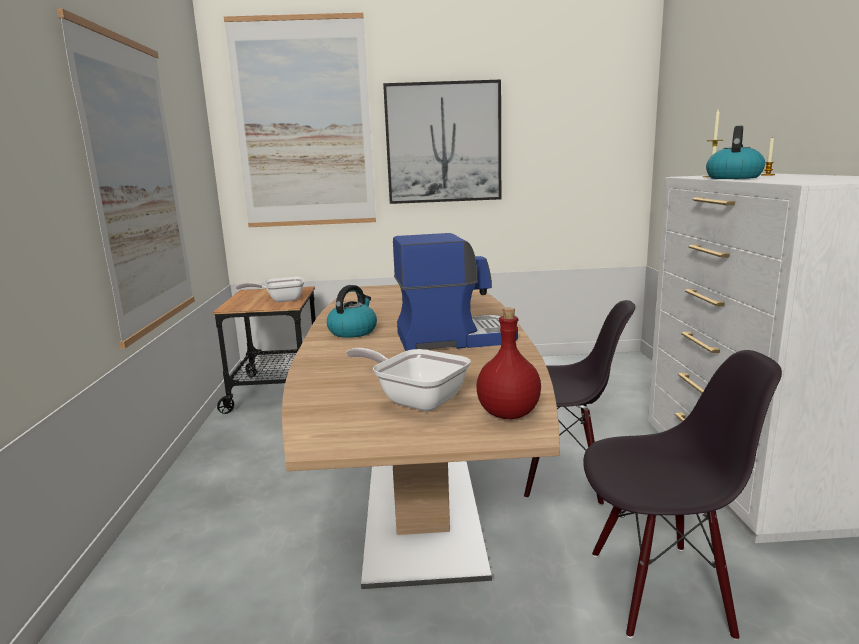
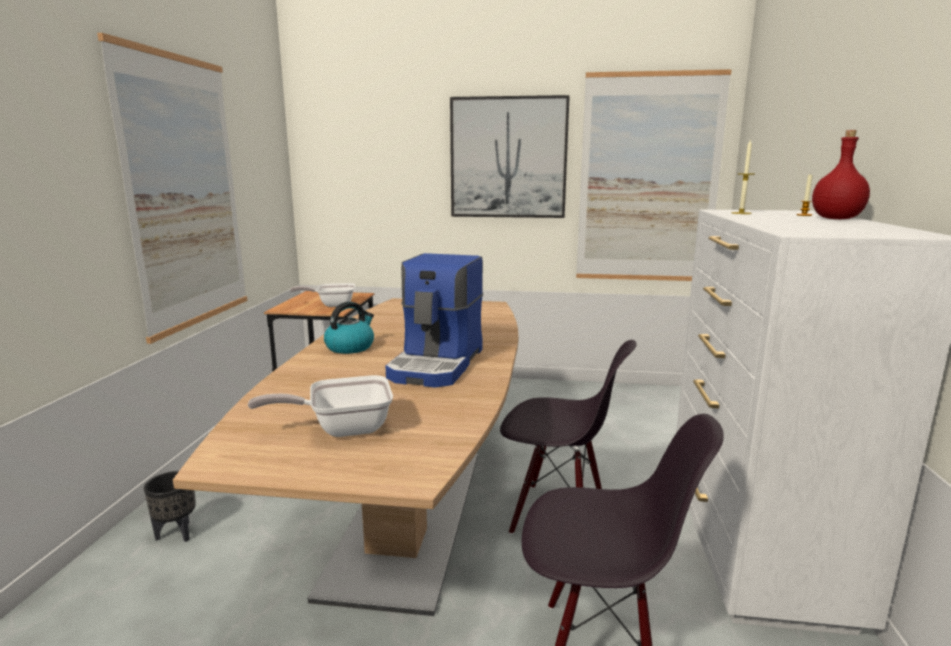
camera: 10 degrees right, 0 degrees up
picture [224,13,376,227] -> picture moved to [576,69,732,281]
frying pan [346,348,471,411] -> frying pan turned 60 degrees counterclockwise [248,375,393,437]
coffee machine [393,233,518,351] -> coffee machine turned 105 degrees clockwise [385,253,483,388]
red bottle [476,308,541,420] -> red bottle moved to [812,130,870,219]
kettle [706,126,765,179] -> none
none -> black planter [144,471,196,542]

